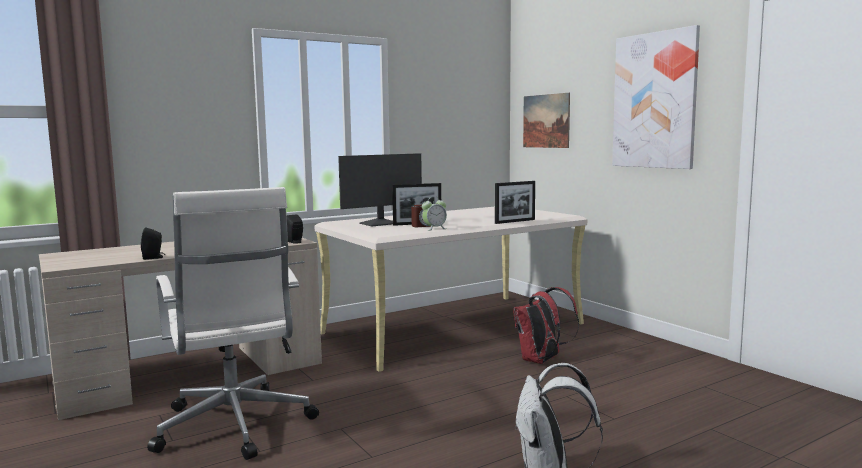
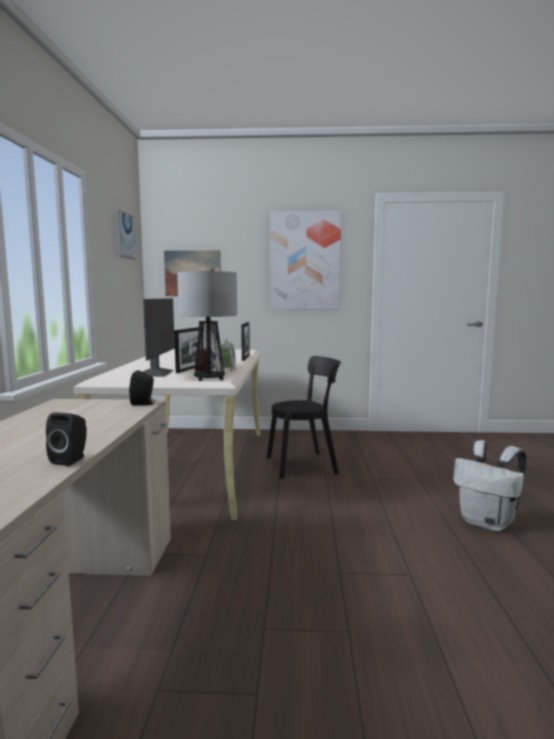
camera: 55 degrees left, 0 degrees up
white office chair [147,187,319,460] -> none
red backpack [513,287,579,364] -> black chair [267,356,341,479]
none -> picture [116,209,136,260]
none -> table lamp [177,271,237,381]

